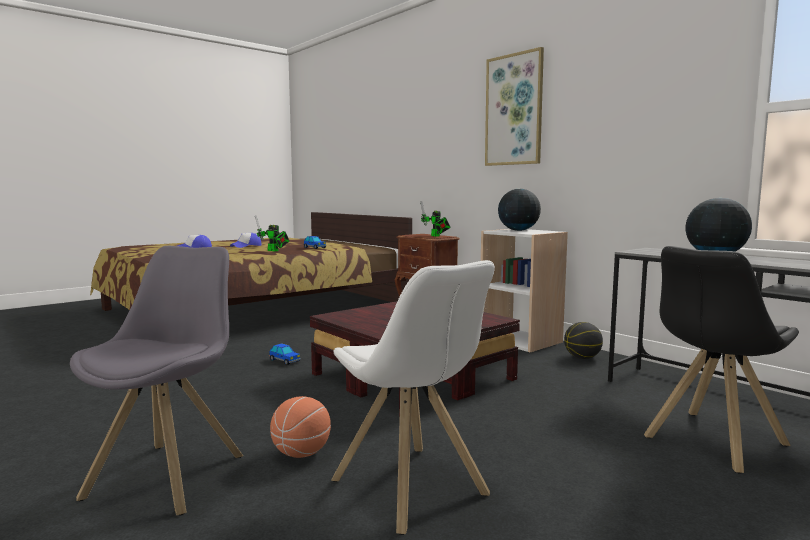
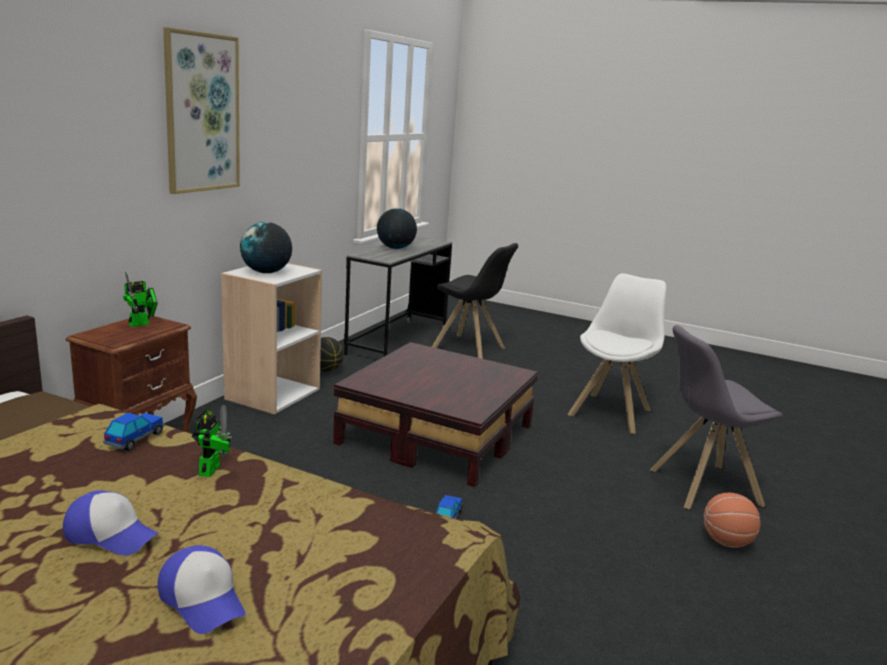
camera: 115 degrees left, 10 degrees up
basketball [270,396,331,458] -> basketball moved to [703,493,760,548]

